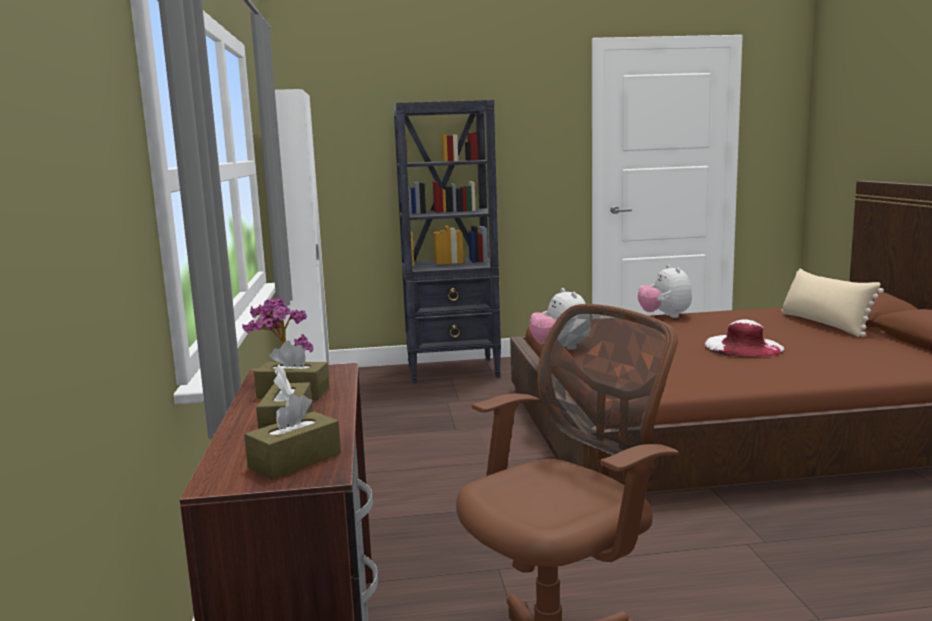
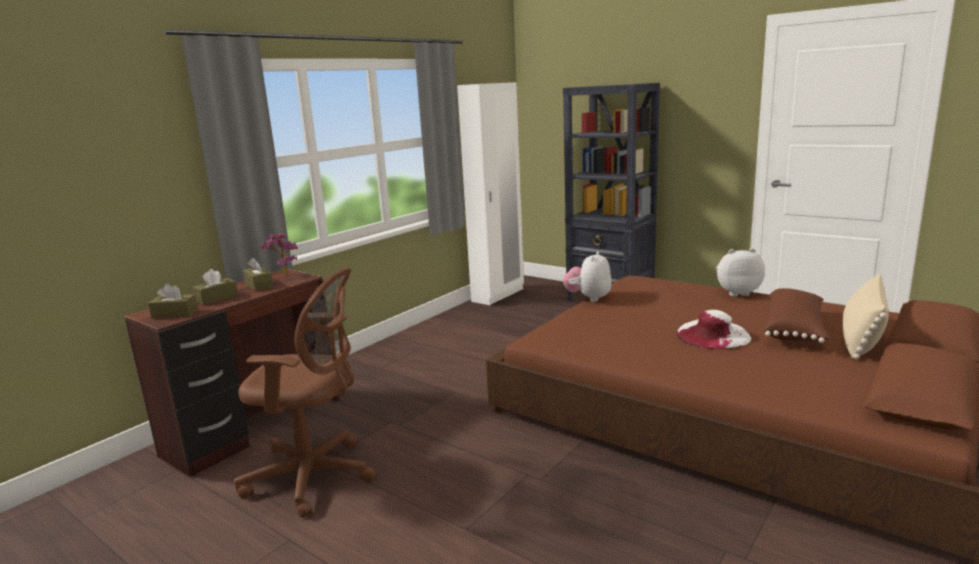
camera: 45 degrees right, 5 degrees up
plush toy [638,264,692,318] -> plush toy turned 60 degrees clockwise [716,248,765,296]
none -> brown pillow [764,288,830,343]

